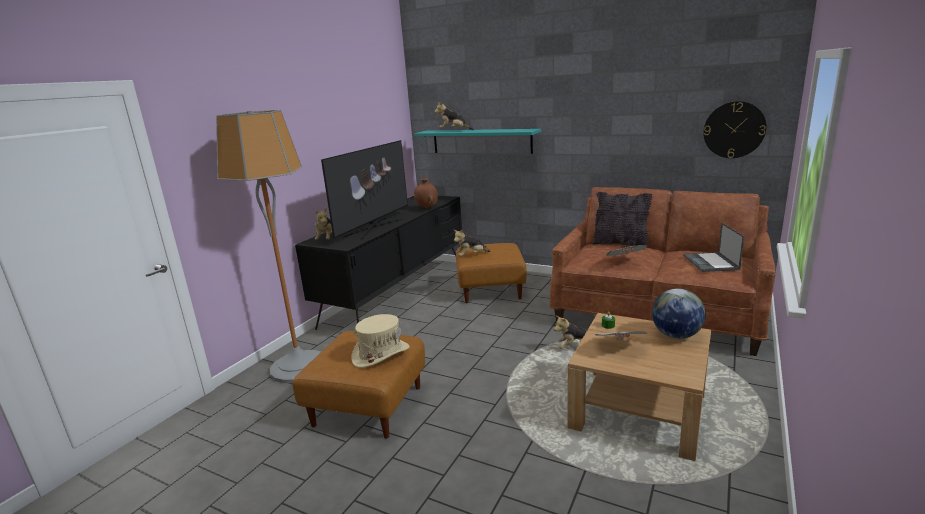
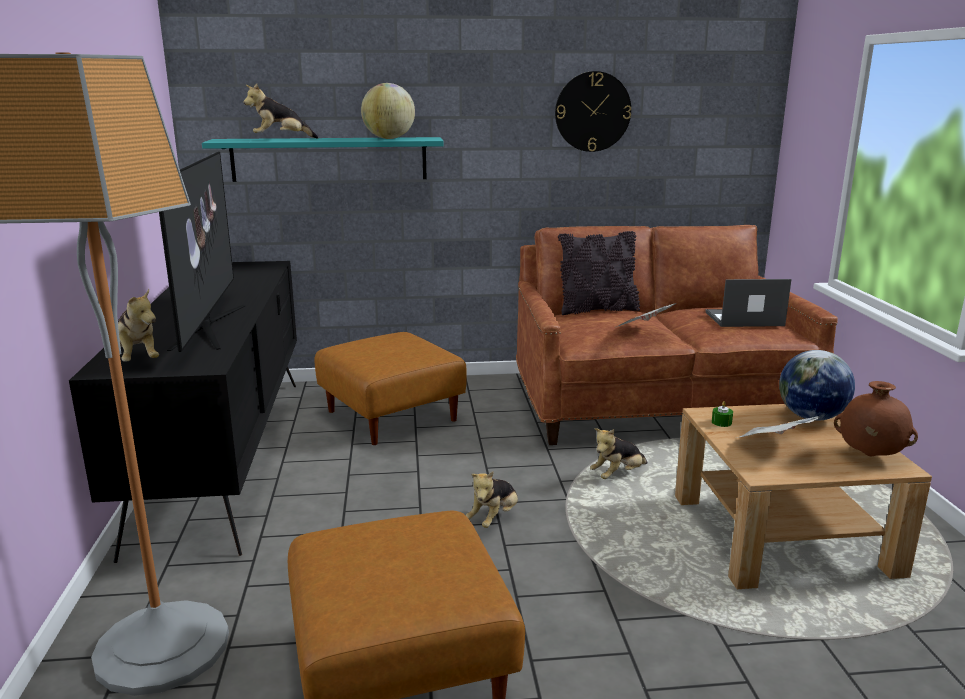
camera: 35 degrees left, 0 degrees up
beige hat [352,314,410,368] -> none
brown vase [414,178,438,209] -> brown vase moved to [834,381,918,456]
plush toy [454,230,490,256] -> plush toy moved to [466,472,518,528]
laptop [684,223,744,272] -> laptop turned 120 degrees clockwise [705,279,792,327]
wall clock [703,101,766,158] -> wall clock moved to [555,71,631,152]
none -> globe [361,83,415,139]

